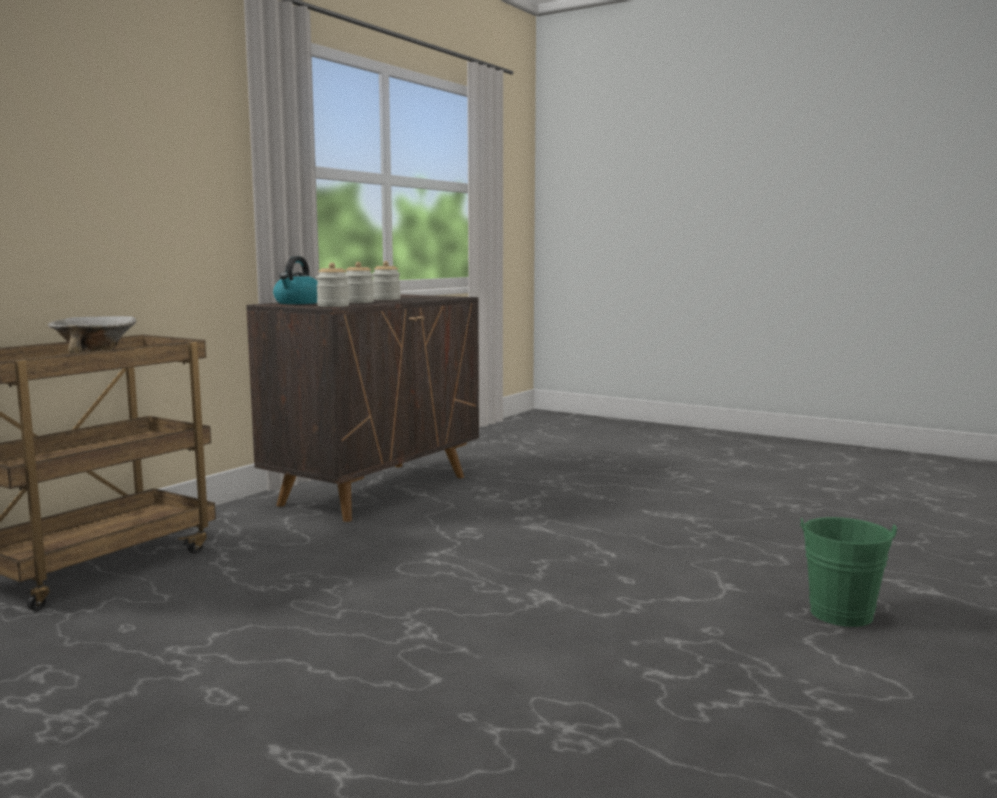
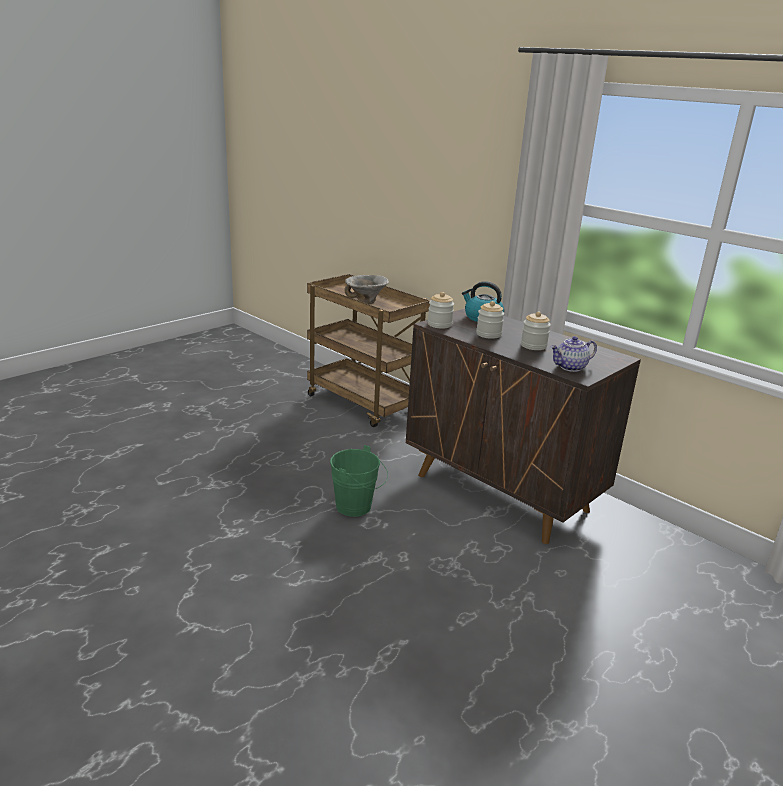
camera: 100 degrees right, 15 degrees up
green bucket [800,517,897,627] -> green bucket moved to [330,445,388,517]
none -> teapot [550,336,597,372]

